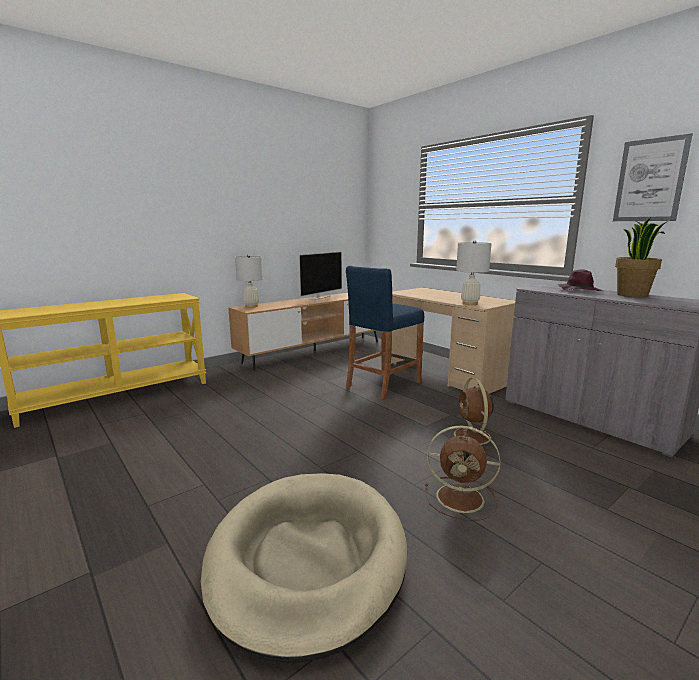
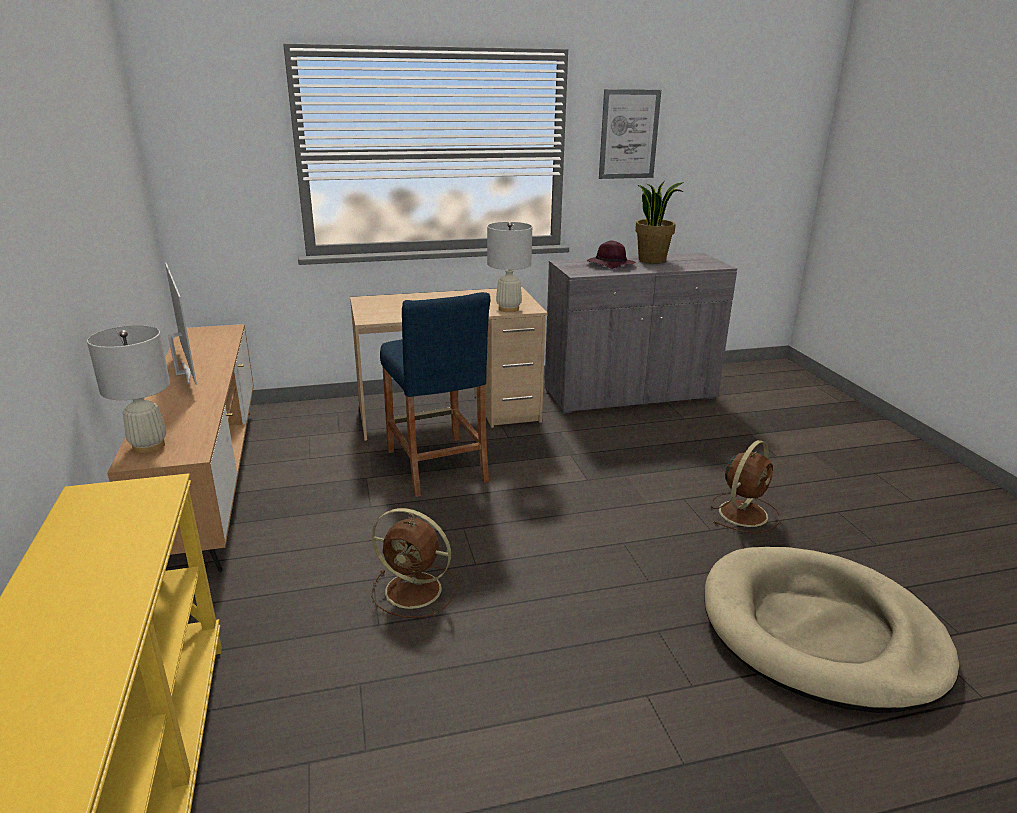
camera: 65 degrees left, 10 degrees up
brown fan [446,378,502,449] -> brown fan moved to [371,508,457,618]

